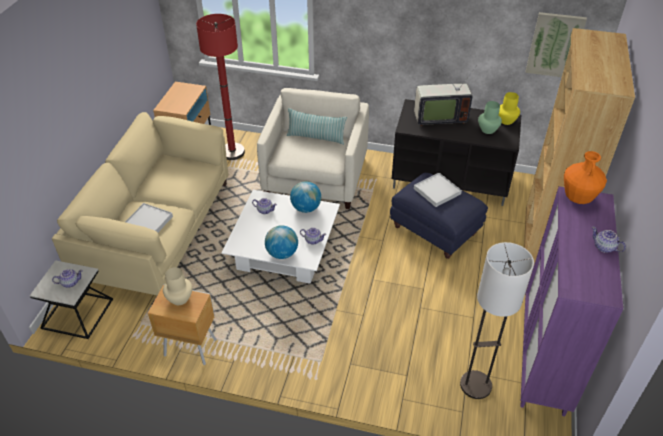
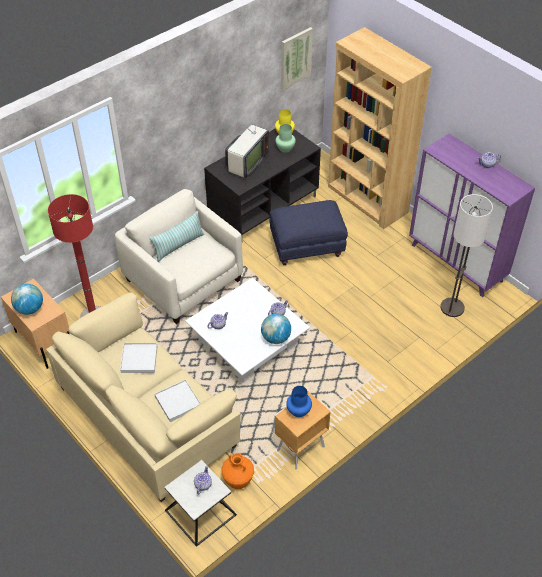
camera: 55 degrees left, 5 degrees up
beige vase [163,267,192,305] -> blue vase [286,386,312,417]
globe [290,181,321,213] -> globe moved to [11,284,43,315]
white tray [414,173,462,207] -> white tray moved to [120,343,157,373]
orange vase [564,151,607,204] -> orange vase moved to [221,453,254,489]

